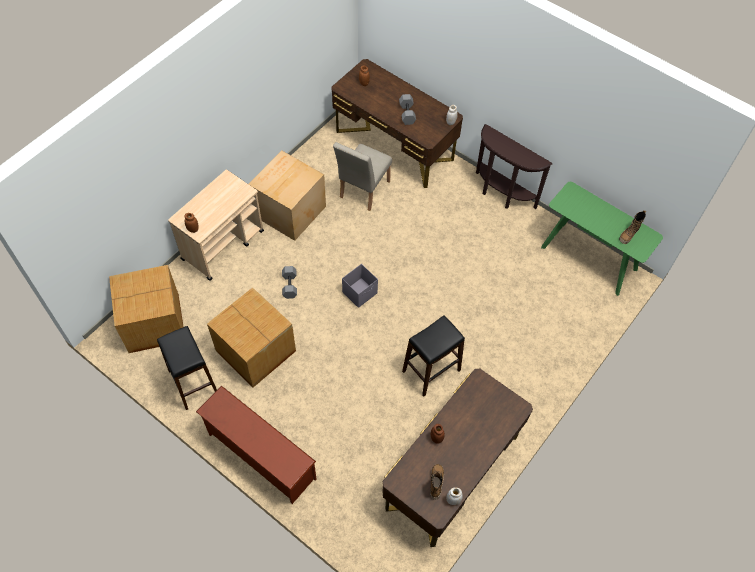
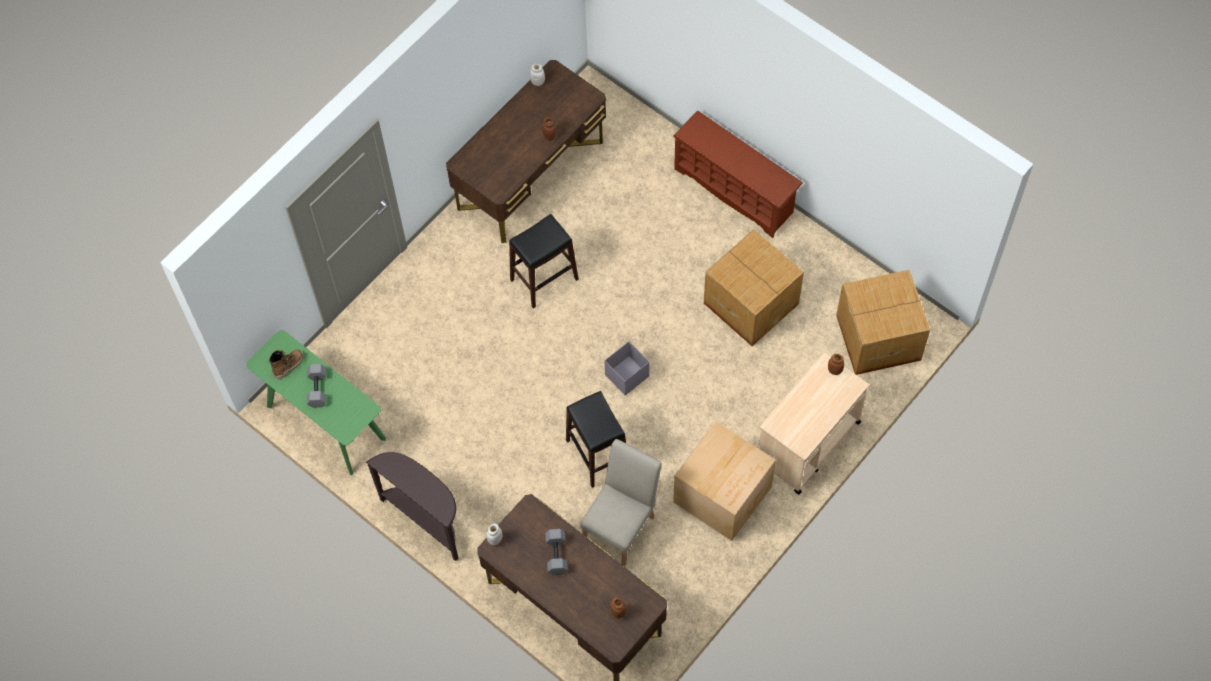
camera: 175 degrees left, 5 degrees up
black stool [157,326,217,410] -> black stool moved to [566,391,626,488]
grey dumbbell [282,266,297,299] -> grey dumbbell moved to [307,364,326,408]
boot [430,464,444,500] -> none

